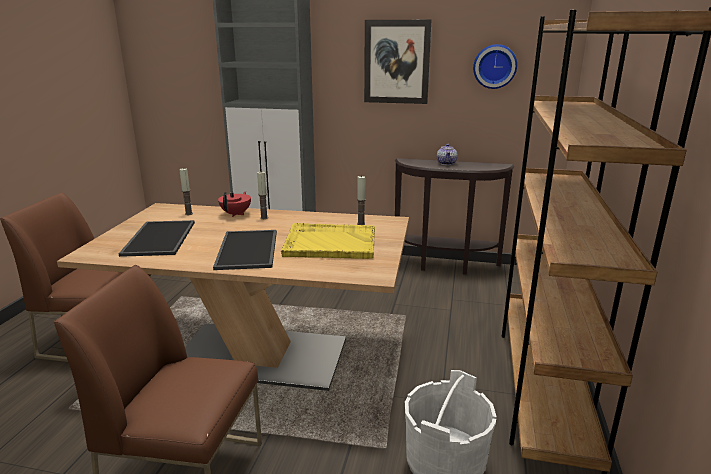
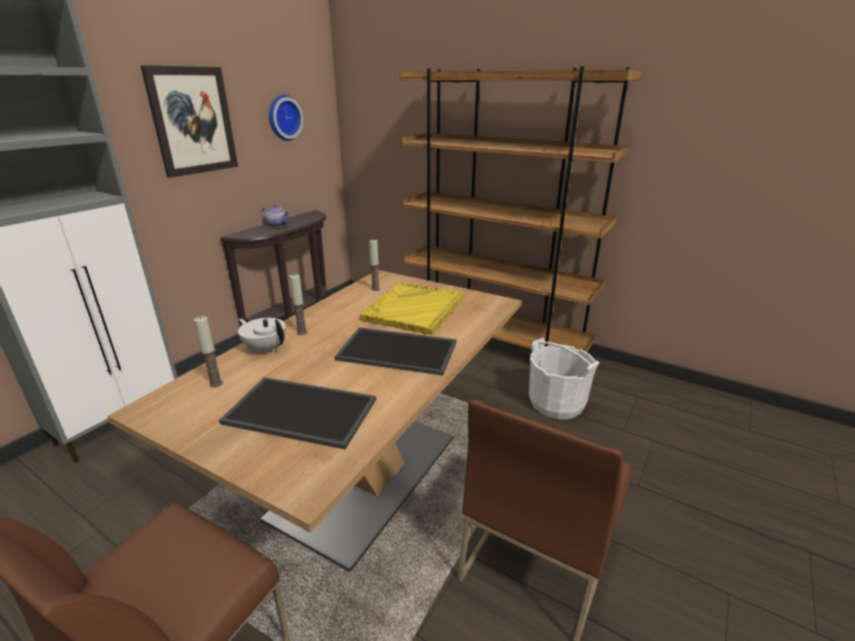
camera: 70 degrees left, 5 degrees up
red teapot [218,191,251,217] -> white teapot [238,318,286,353]

